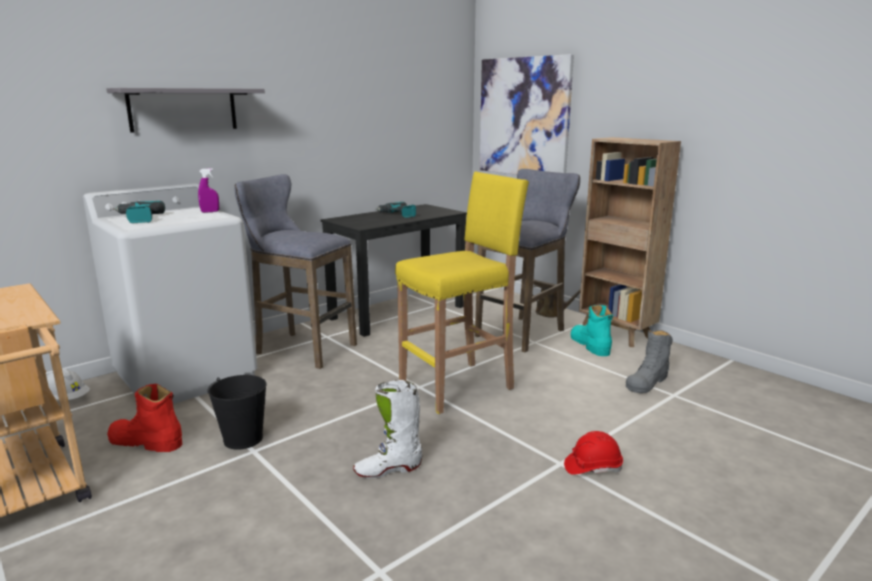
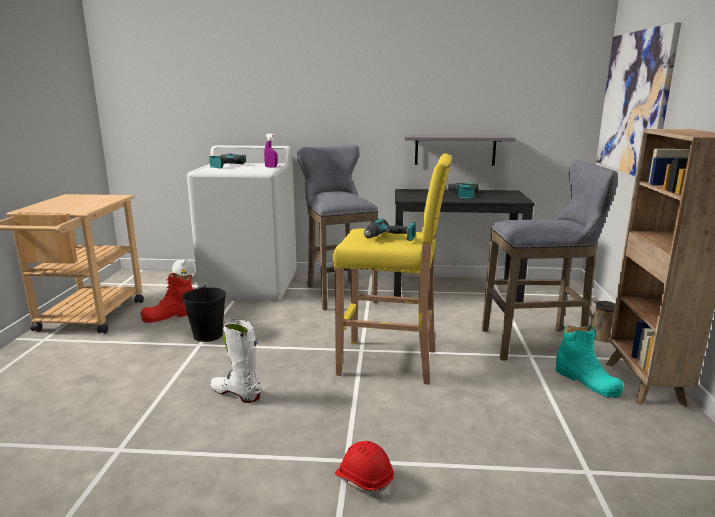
camera: 45 degrees right, 0 degrees up
grey shelf [106,88,265,133] -> grey shelf moved to [404,134,515,166]
red boot [107,383,182,452] -> red boot turned 90 degrees counterclockwise [140,273,193,323]
turquoise boot [570,305,613,356] -> turquoise boot turned 120 degrees clockwise [556,326,624,398]
grey boot [626,330,673,393] -> none
none -> power drill [364,218,416,241]

